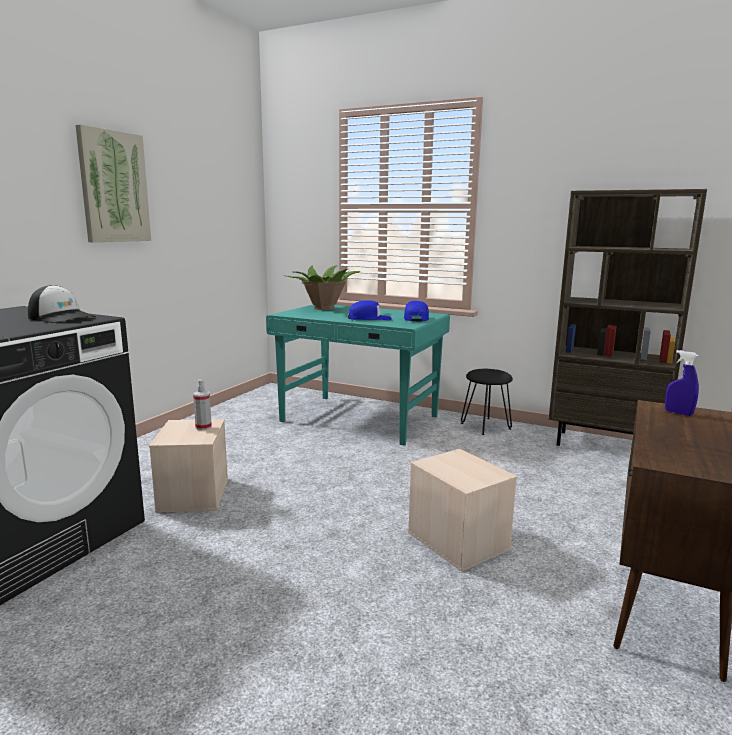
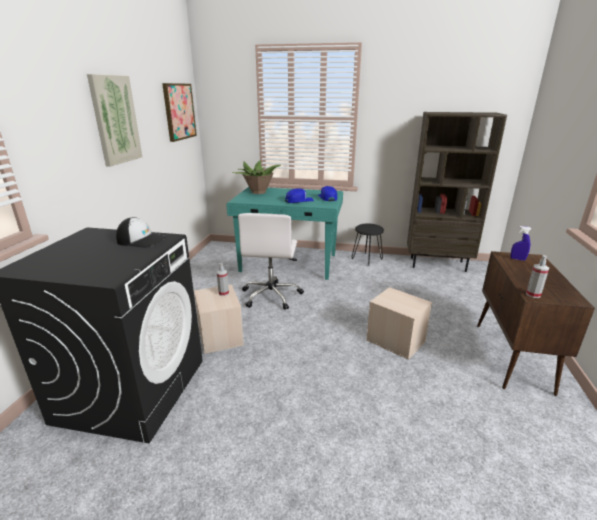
camera: 15 degrees left, 10 degrees up
none -> picture [162,83,197,142]
none -> white office chair [238,213,304,310]
none -> spray bottle [526,255,549,298]

